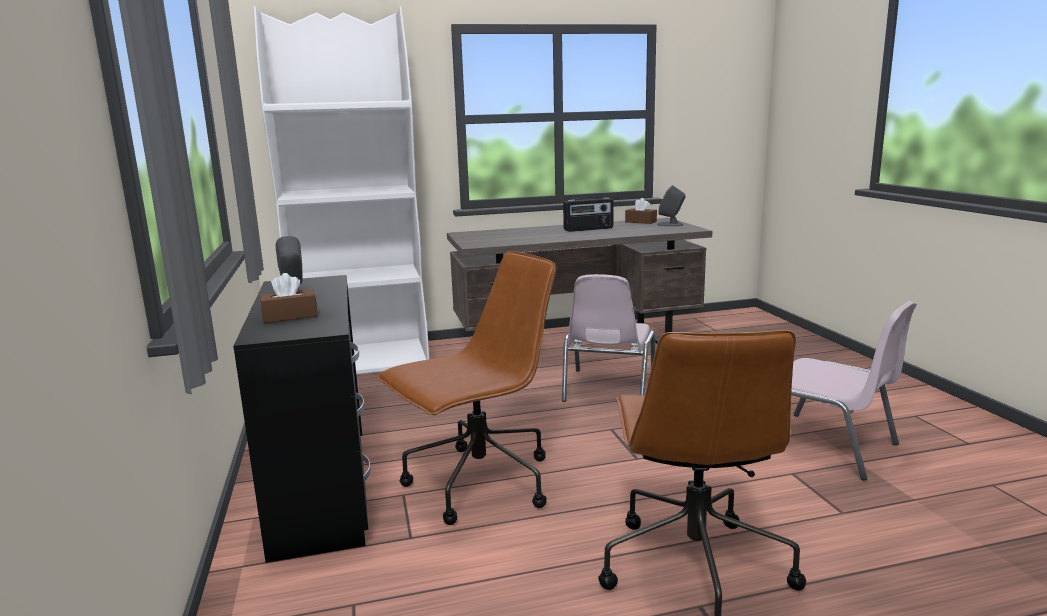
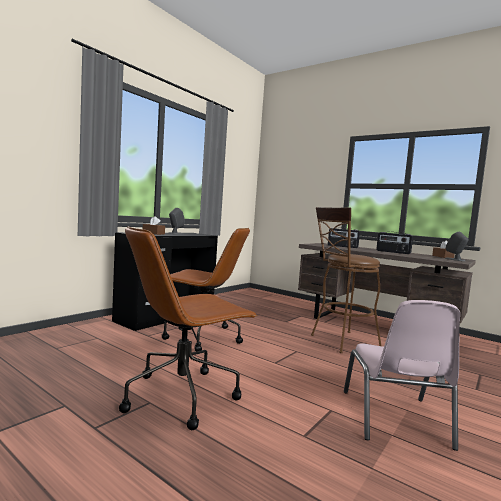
camera: 50 degrees right, 10 degrees down
white bookcase [254,6,429,375] -> none
pink chair [562,274,655,402] -> brown stool [311,207,382,353]
none -> radio [328,228,360,248]

